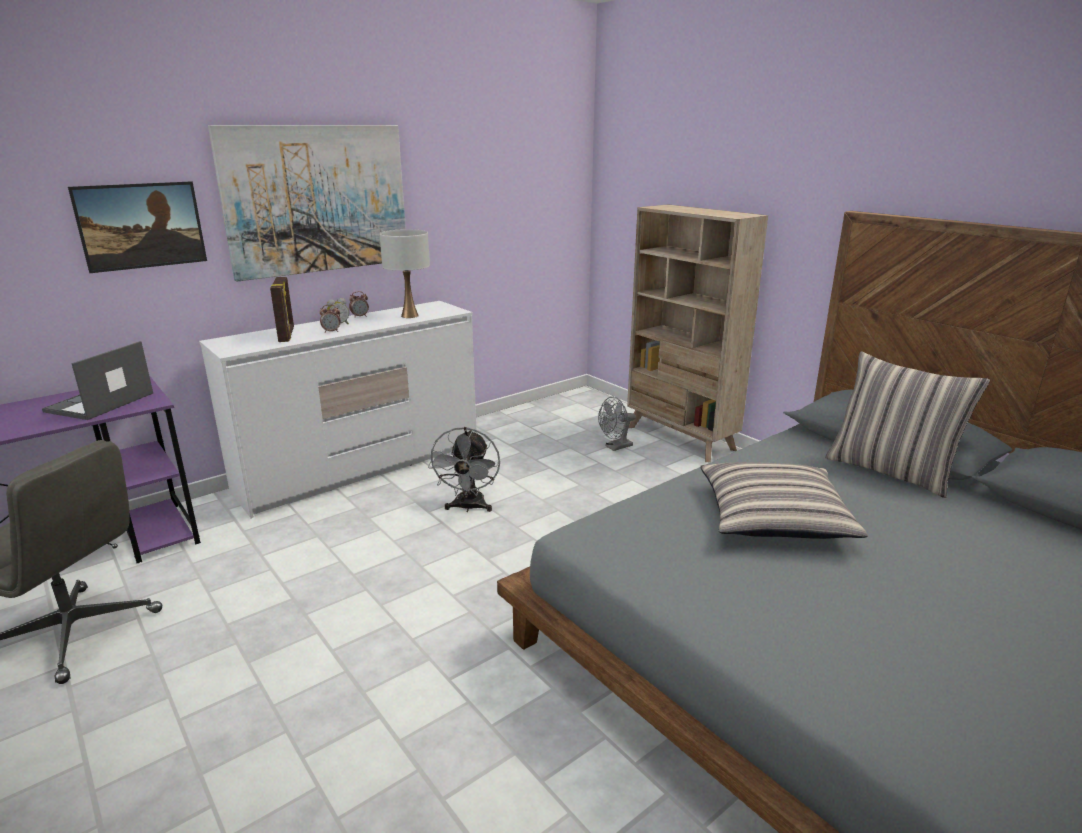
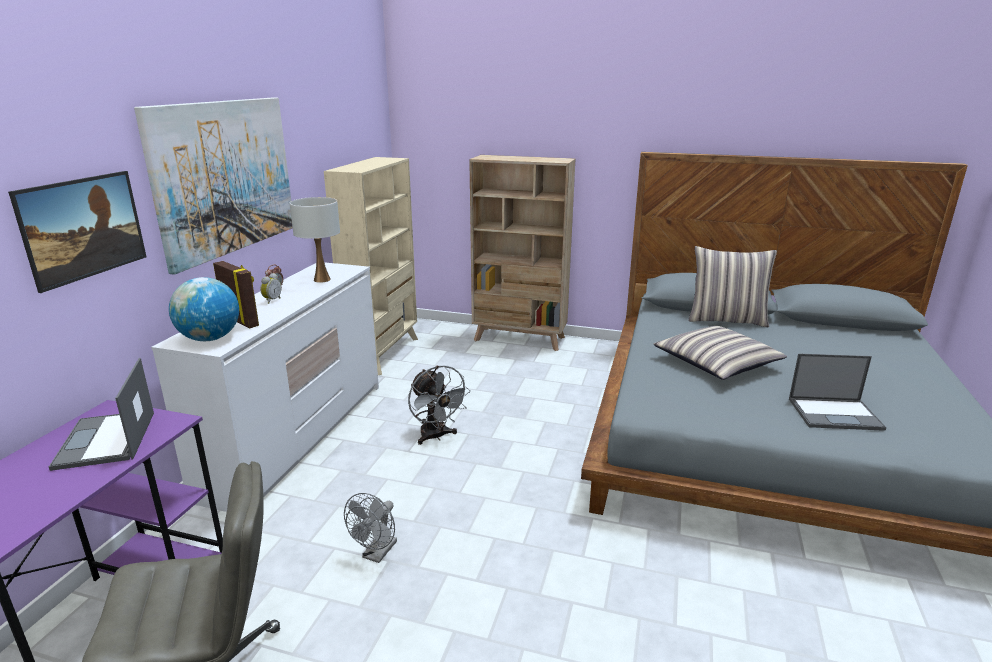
camera: 35 degrees left, 0 degrees up
alarm clock [319,305,341,333] -> none
grey fan [598,397,636,451] -> grey fan moved to [344,493,397,563]
none -> globe [169,277,239,341]
none -> beige bookcase [324,157,418,375]
none -> laptop [789,354,887,431]

